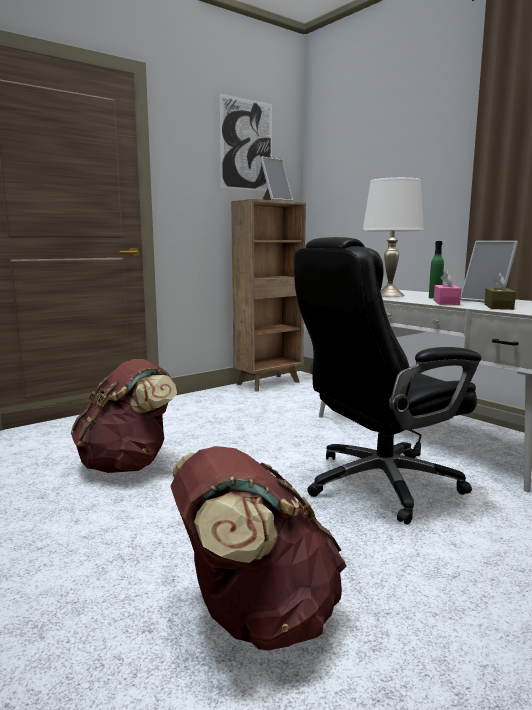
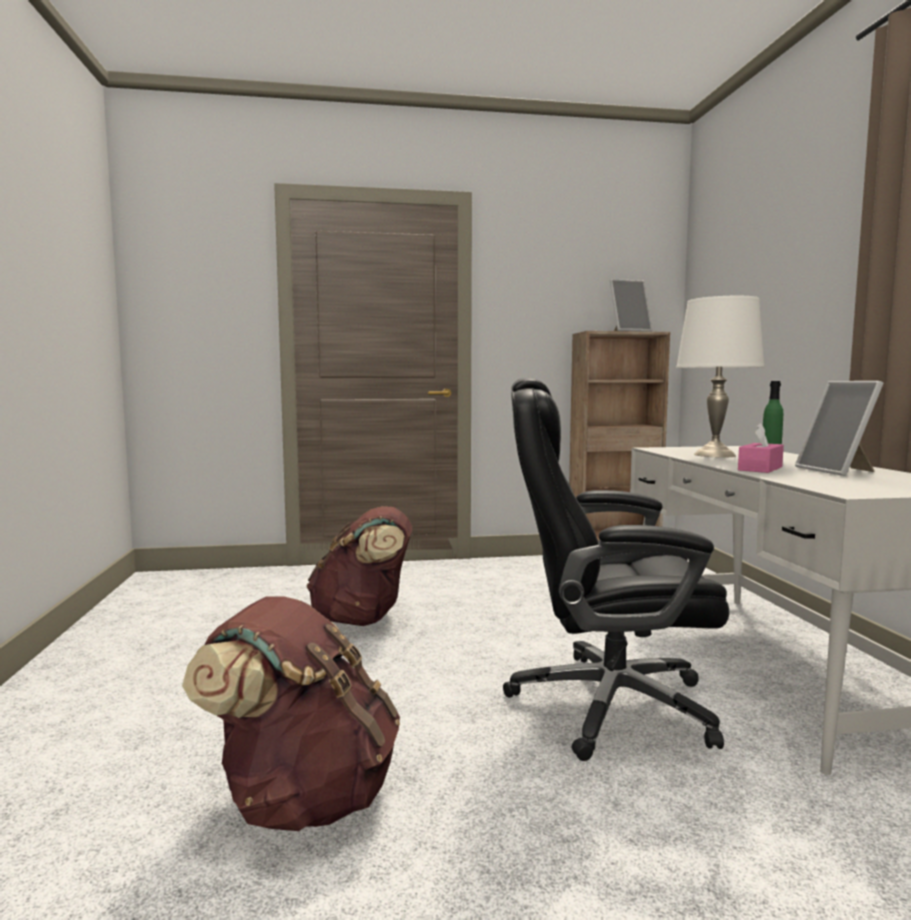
camera: 30 degrees right, 5 degrees down
picture [219,93,272,191] -> none
brown tissue box [484,273,516,310] -> none

